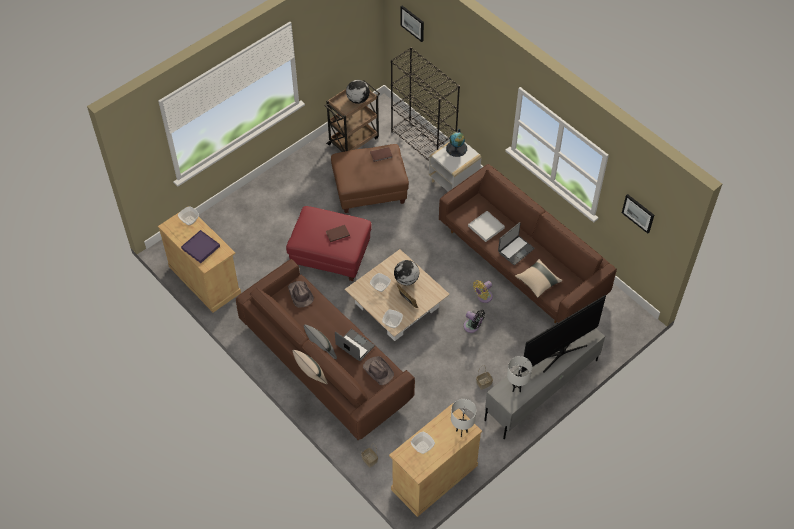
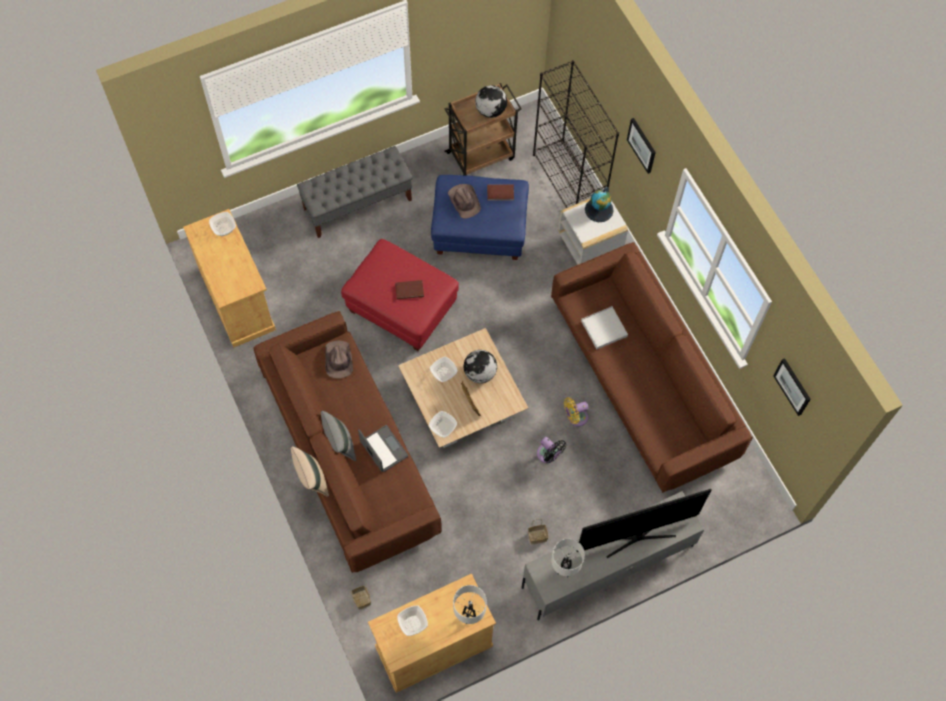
camera: 15 degrees right, 10 degrees up
purple tray [181,230,220,263] -> none
brown ottoman [331,144,409,213] -> blue ottoman [431,175,529,260]
brown hat [363,356,394,385] -> brown hat moved to [448,184,481,219]
picture [400,5,424,42] -> picture moved to [627,118,656,174]
laptop [498,222,535,265] -> none
beige pillow [515,259,563,298] -> none
none -> grey bench [297,146,413,238]

